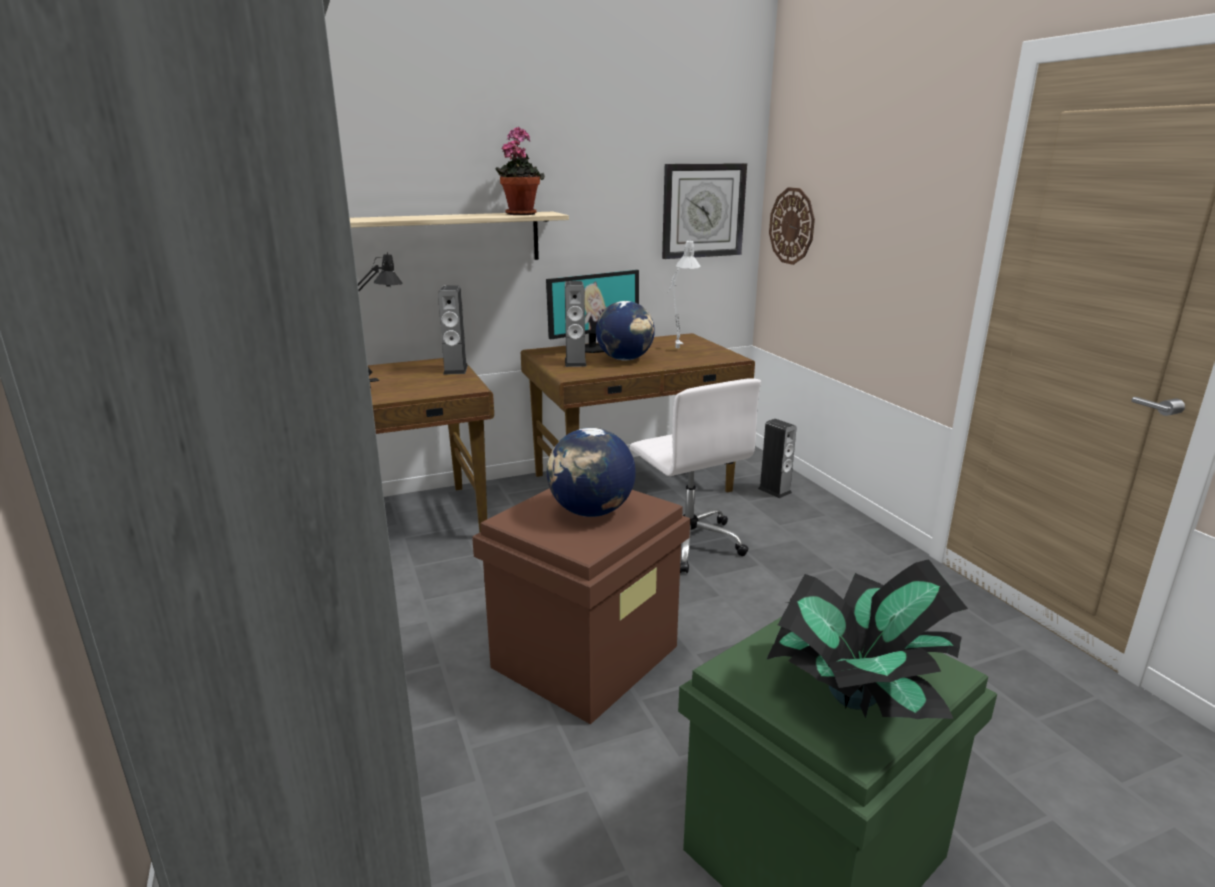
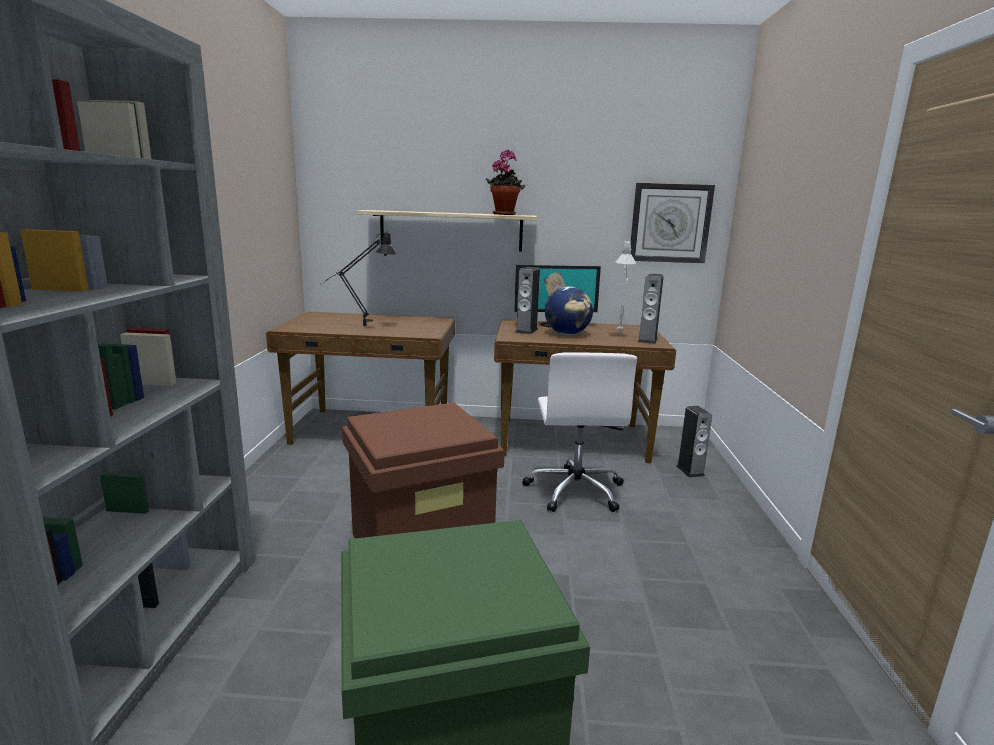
camera: 25 degrees right, 5 degrees down
speaker [438,285,468,375] -> speaker moved to [638,273,664,344]
globe [547,428,635,517] -> none
potted plant [766,559,968,719] -> none
wall clock [769,187,815,265] -> none

